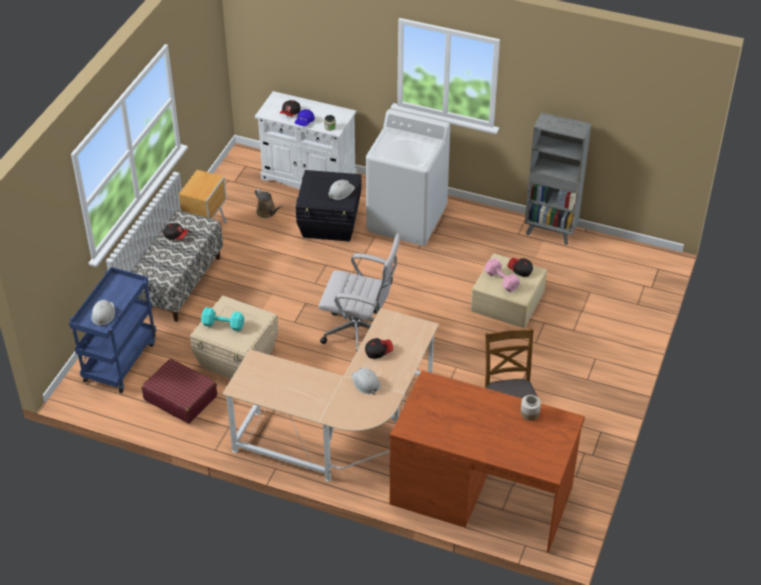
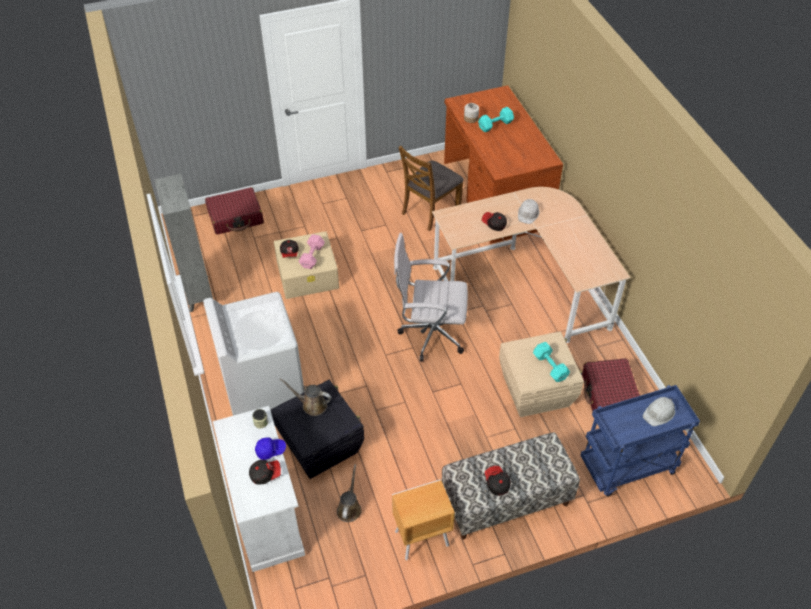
camera: 130 degrees left, 5 degrees up
white office chair [319,233,400,352] -> white office chair turned 60 degrees counterclockwise [394,233,468,362]
white hard hat [328,180,355,200] -> brown watering can [279,378,331,416]
none -> red suitcase [205,187,264,235]
none -> turquoise dumbbell [478,107,514,132]

